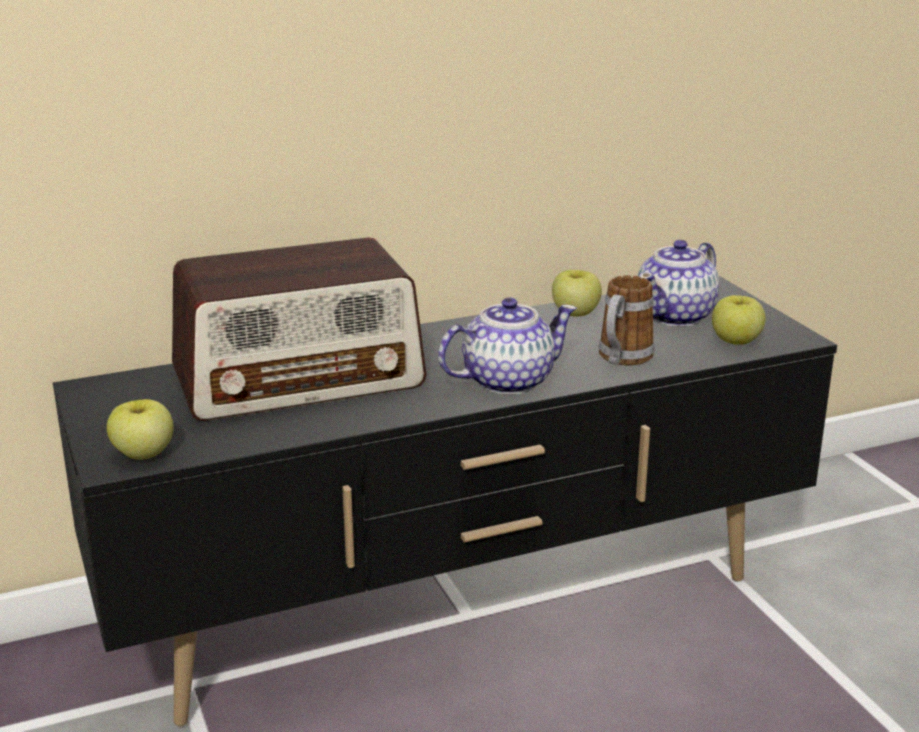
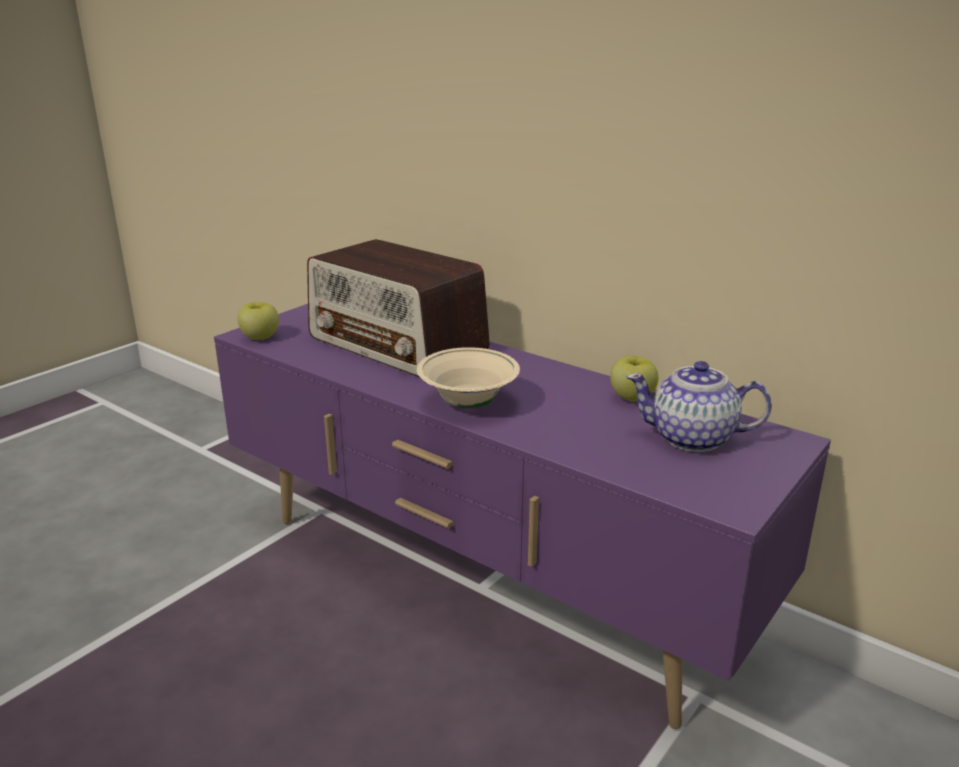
camera: 60 degrees right, 0 degrees up
black tv stand [53,276,837,726] -> purple tv stand [214,304,831,729]
teapot [438,297,577,395] -> beige bowl [417,347,520,408]
mug [599,275,655,366] -> none
apple [712,295,766,345] -> none

